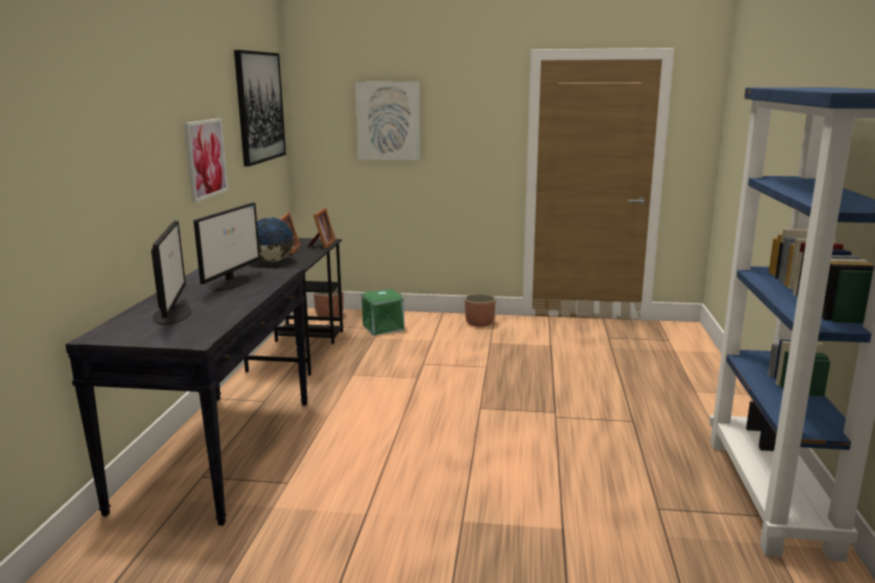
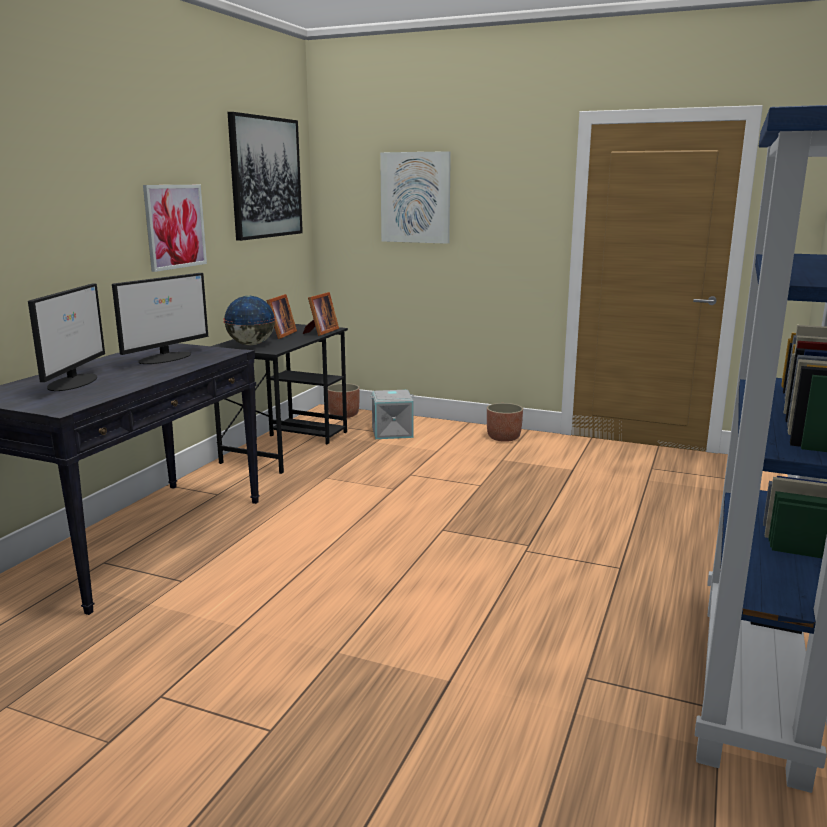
camera: 15 degrees right, 0 degrees up
green storage box [362,289,405,335] -> grey storage box [371,390,414,439]

